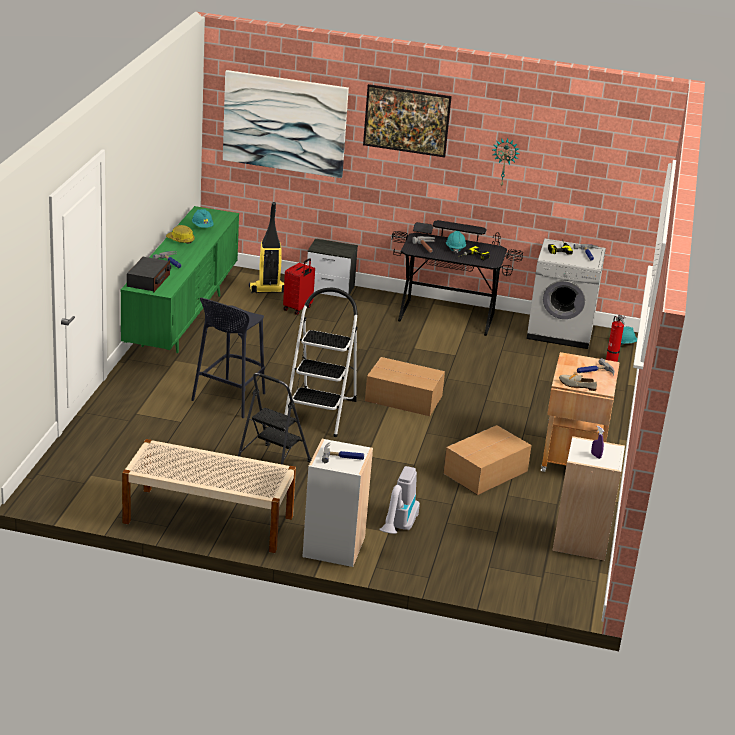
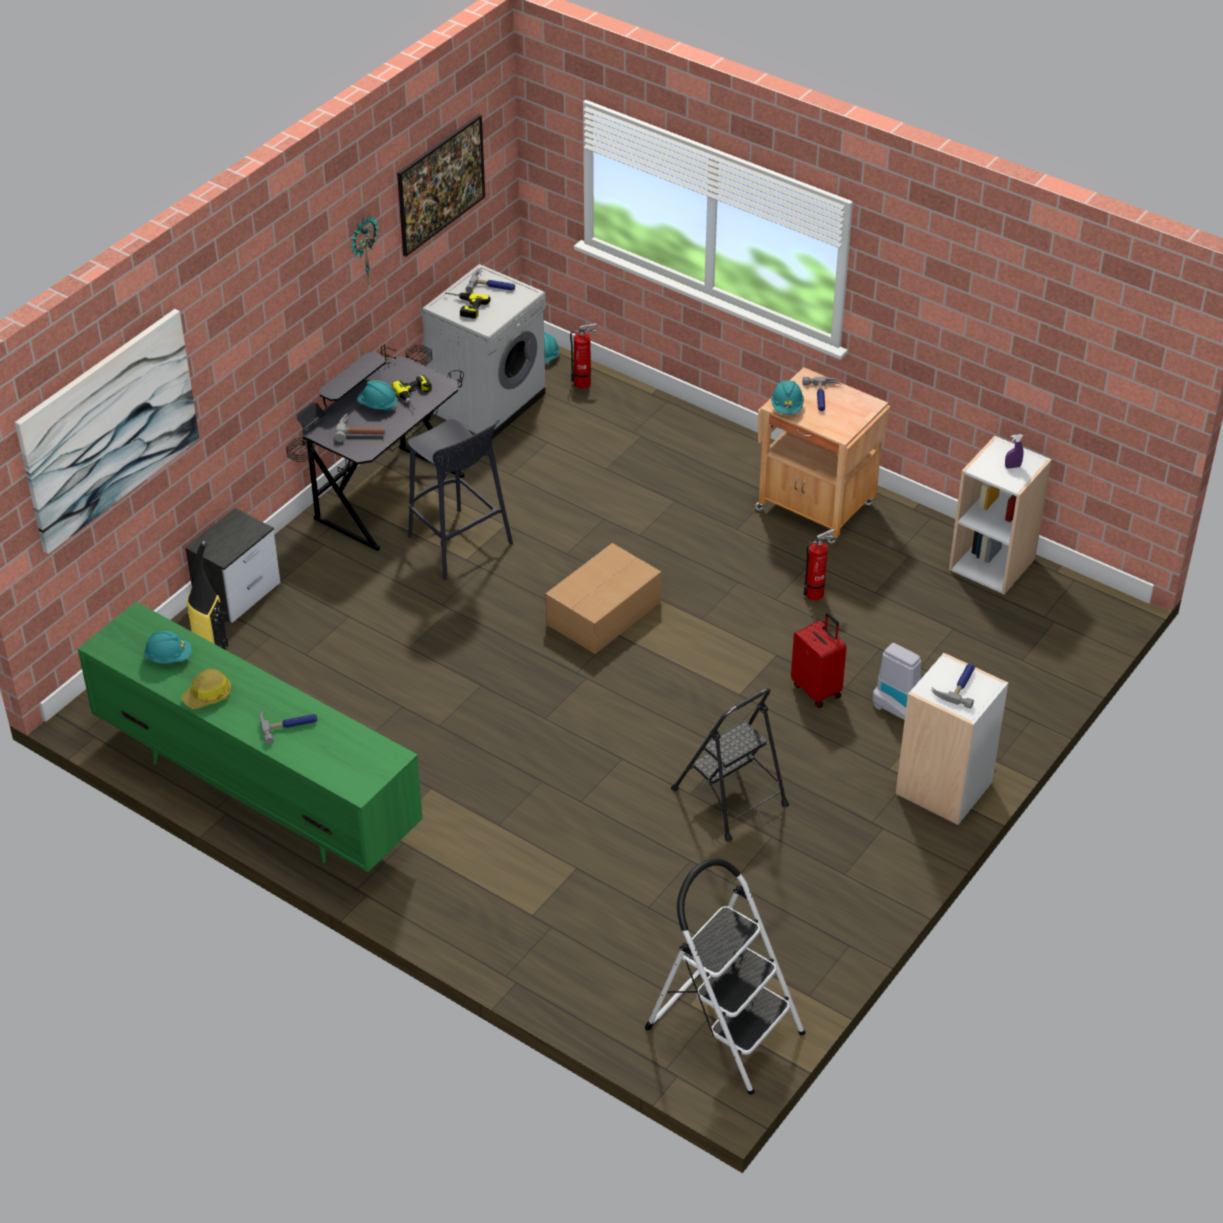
camera: 65 degrees left, 15 degrees up
beige bench [122,439,296,553] -> none
radio [127,257,171,293] -> none
grey stool [191,298,265,418] -> grey stool moved to [408,419,513,580]
red suitcase [283,258,315,315] -> red suitcase moved to [791,613,847,708]
step ladder [285,288,358,437] -> step ladder moved to [645,859,806,1095]
picture [363,84,452,157] -> picture moved to [397,114,485,257]
cardboard box [443,425,532,495] -> fire extinguisher [803,528,836,600]
shoe [559,374,597,391] -> none
none -> turquoise hard hat [771,380,804,415]

